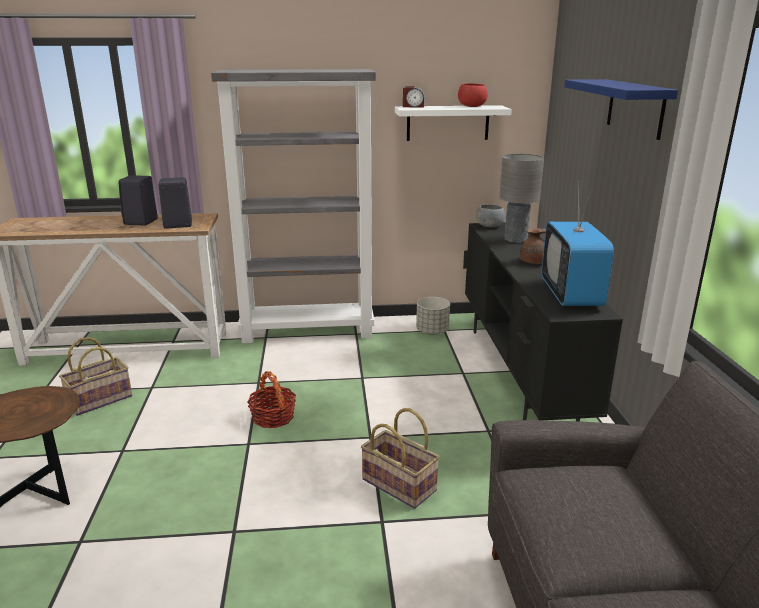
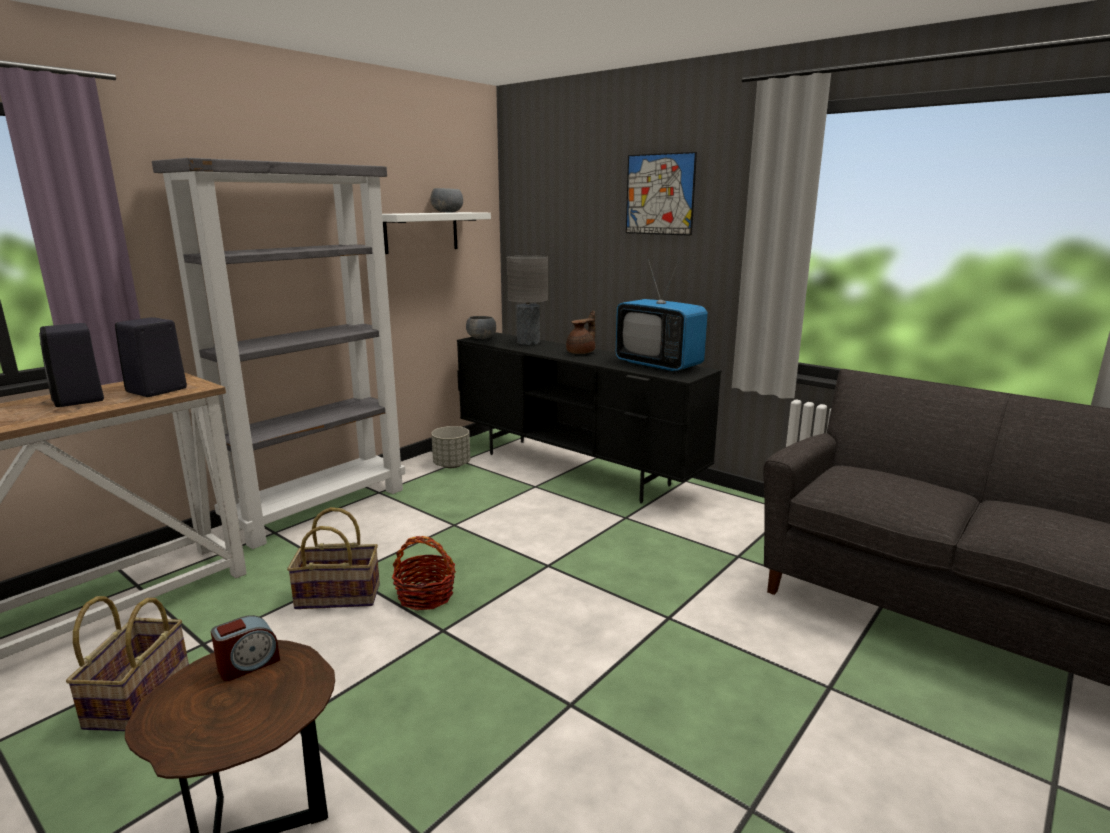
camera: 45 degrees left, 5 degrees down
basket [361,408,440,509] -> basket moved to [287,507,380,609]
alarm clock [403,86,424,108] -> alarm clock moved to [211,615,280,681]
red bowl [458,83,488,107] -> grey bowl [430,188,463,213]
blue shelf [564,79,678,140] -> picture [626,152,697,236]

